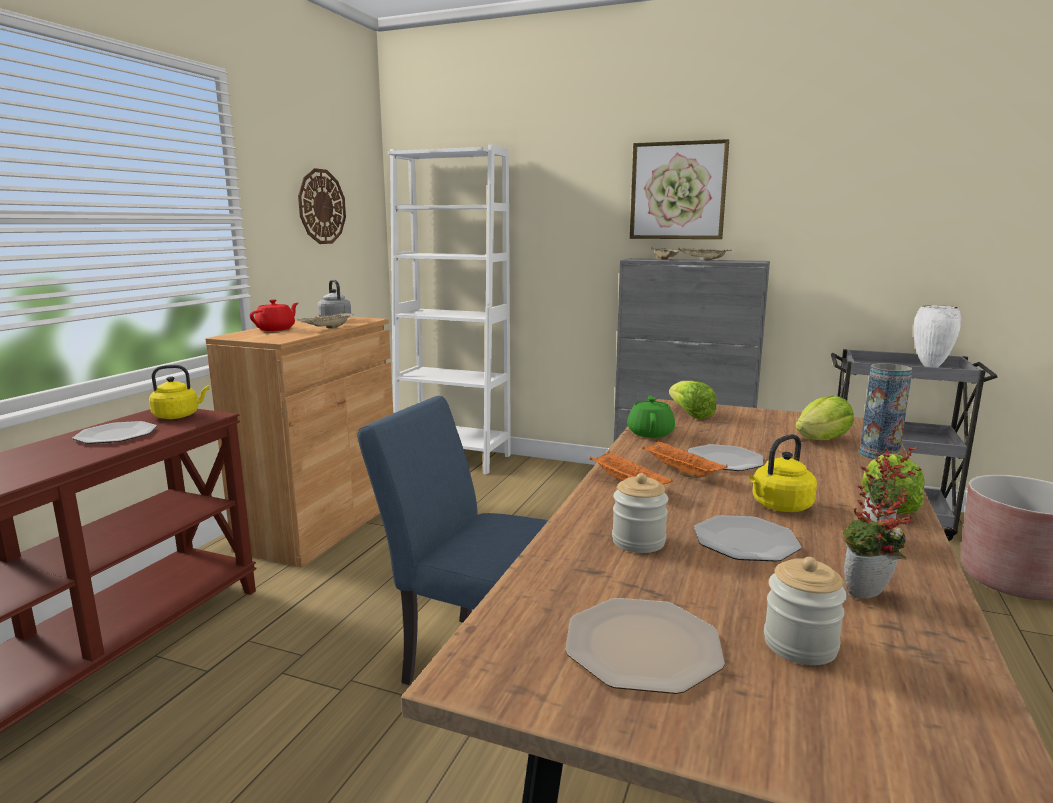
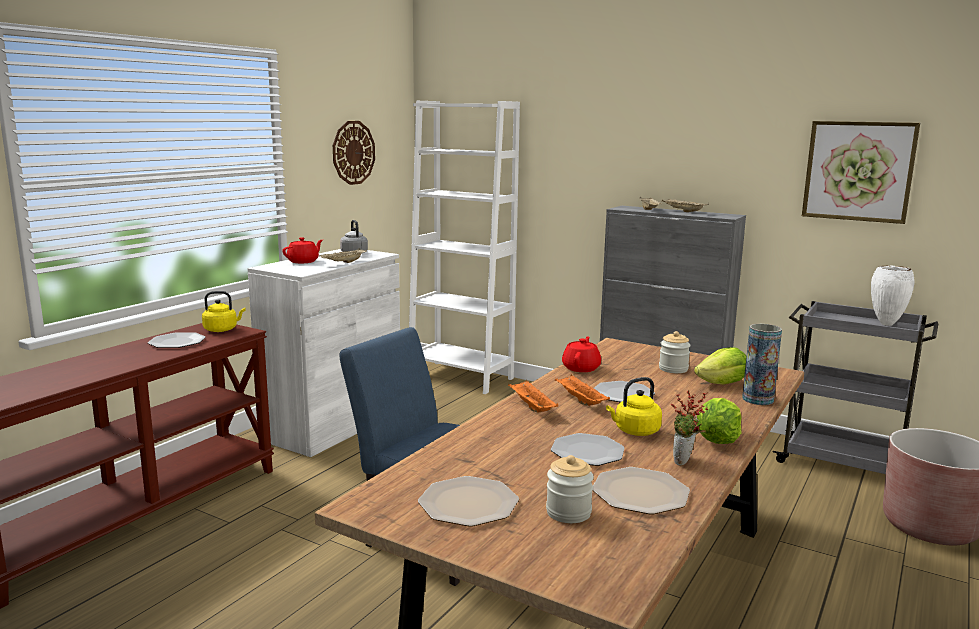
camera: 10 degrees right, 0 degrees up
brown cabinet [205,316,393,567] -> white cabinet [247,249,400,457]
jar [612,473,668,553] -> jar moved to [659,331,691,373]
green teapot [627,395,675,438] -> red teapot [562,336,601,372]
picture [630,139,729,239] -> picture moved to [802,121,920,224]
lettuce [669,381,716,419] -> none
potted plant [843,485,911,599] -> plate [593,467,690,514]

